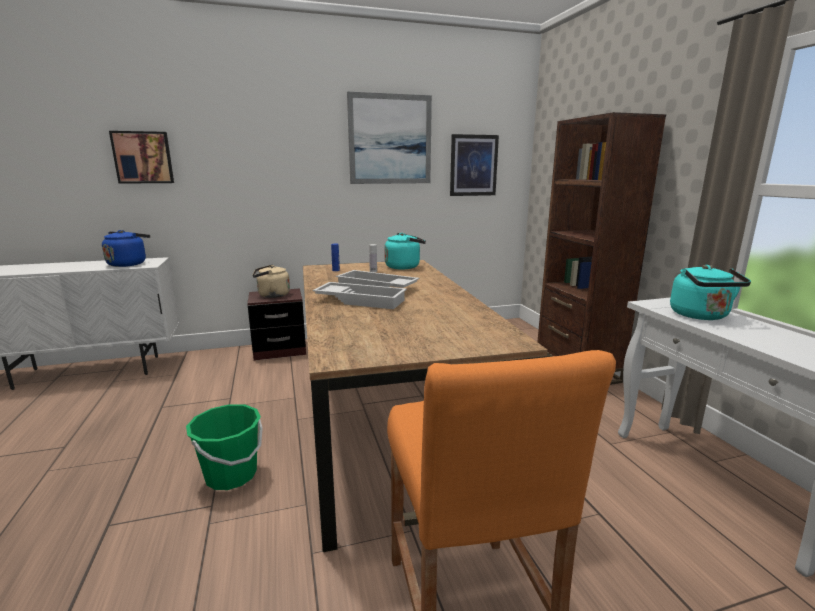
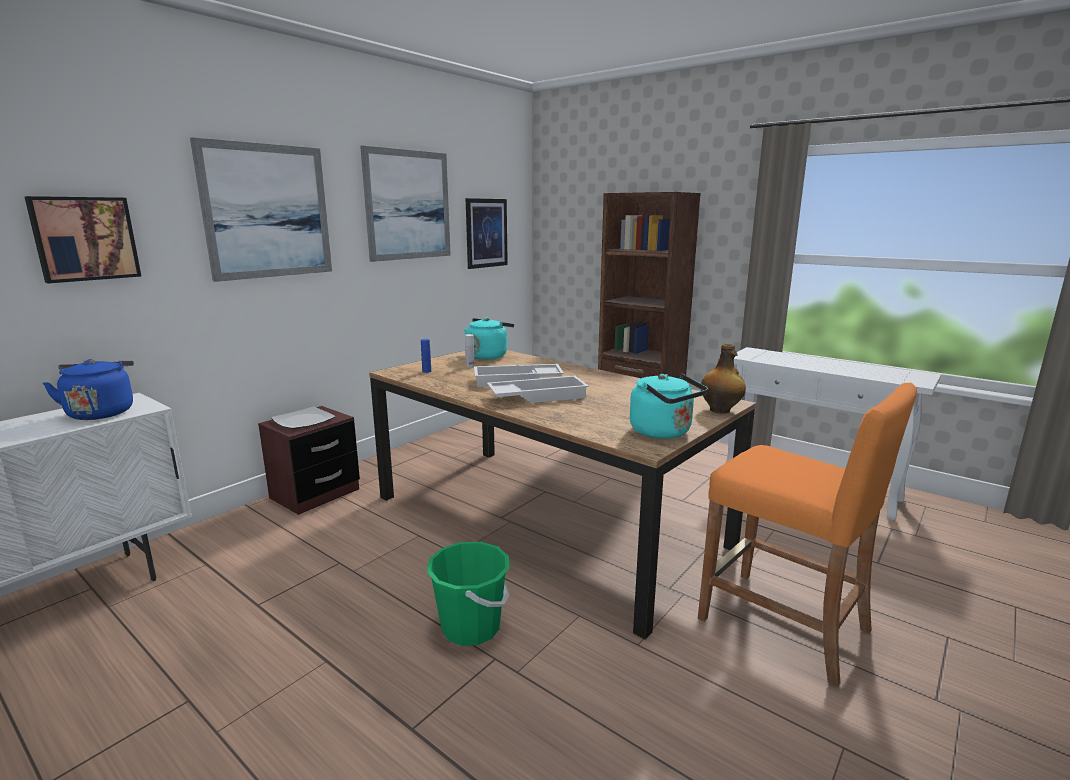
camera: 35 degrees left, 0 degrees up
beige kettle [253,264,290,298] -> plate [271,407,336,429]
turquoise kettle [670,265,751,320] -> turquoise kettle moved to [630,374,708,439]
none -> picture [190,137,332,282]
none -> bottle [701,344,746,413]

